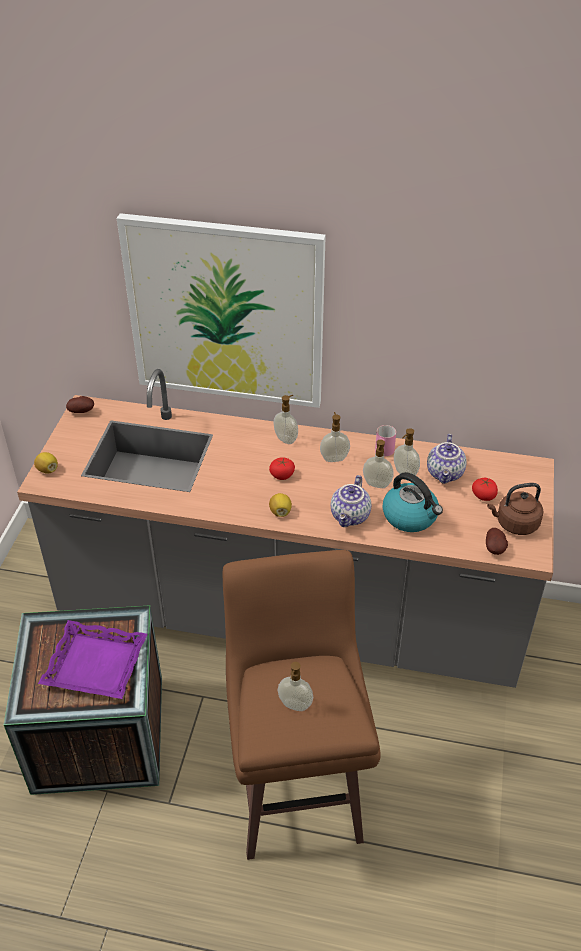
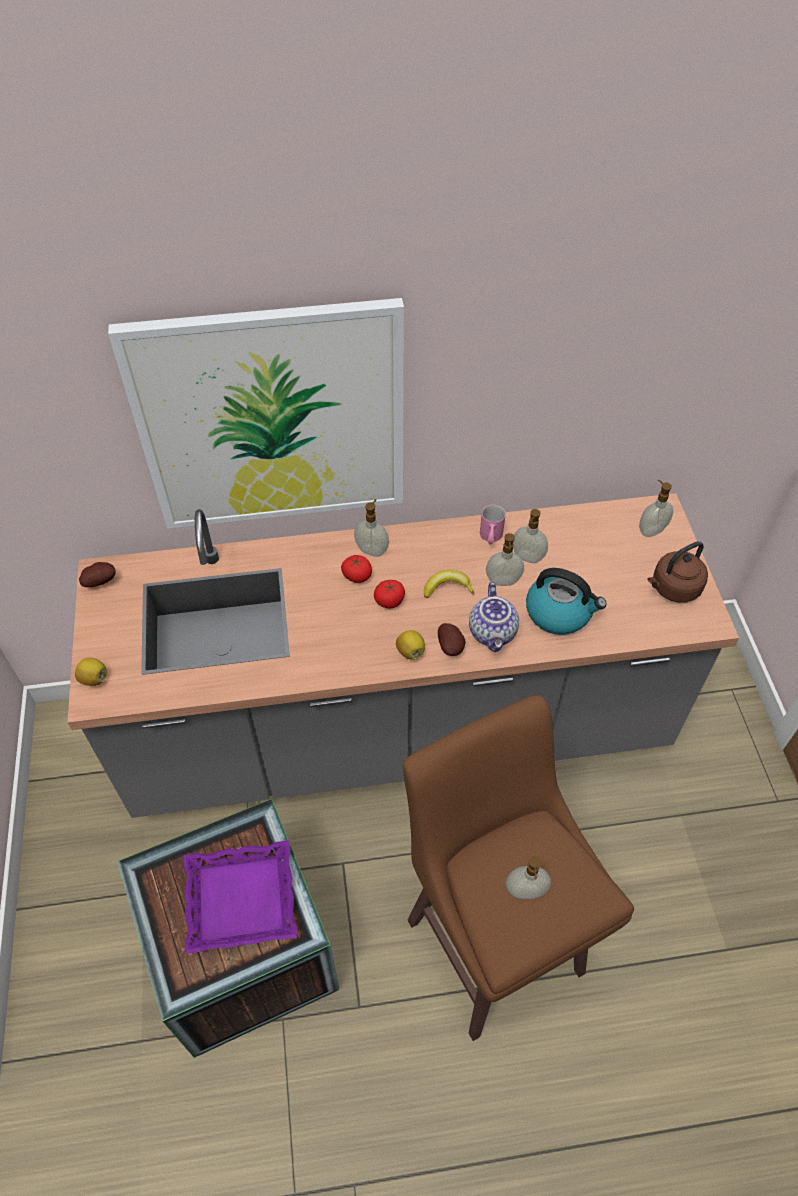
camera: 20 degrees left, 10 degrees up
soap dispenser [320,412,350,462] -> soap dispenser moved to [639,480,674,537]
teapot [427,434,467,484] -> none
tomato [472,478,498,501] -> tomato moved to [341,555,372,583]
potato [486,528,508,555] -> potato moved to [438,623,465,656]
none -> banana [424,570,475,598]

